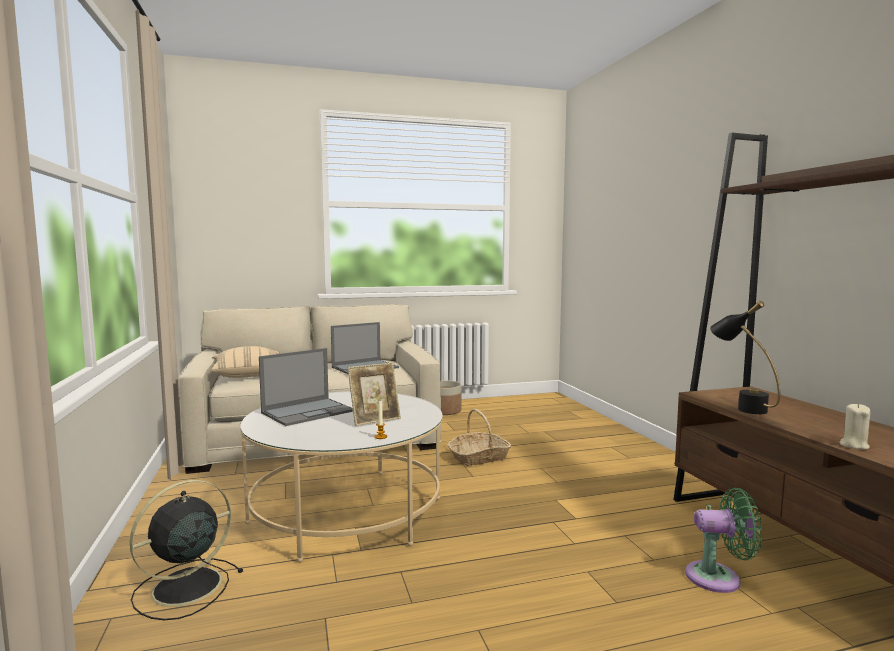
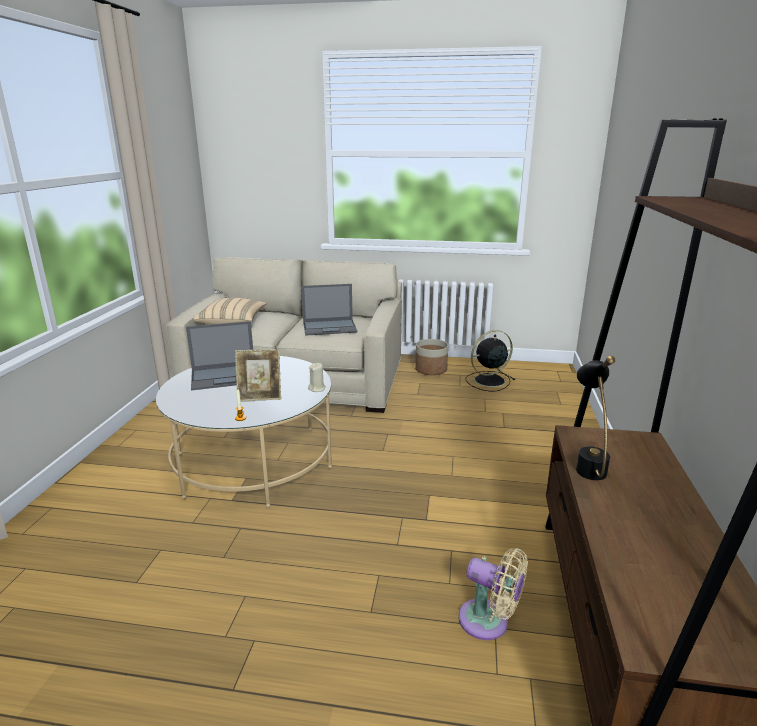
camera: 25 degrees right, 15 degrees up
black fan [130,480,243,620] -> black fan moved to [466,330,516,392]
basket [447,409,511,466] -> none
green fan [685,488,762,593] -> beige fan [458,548,528,640]
beige candle [839,403,871,450] -> beige candle moved to [308,363,326,392]

